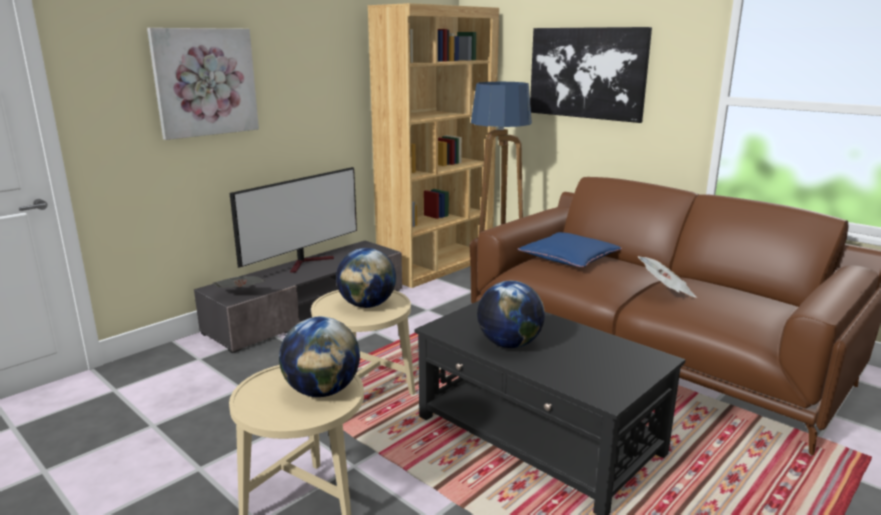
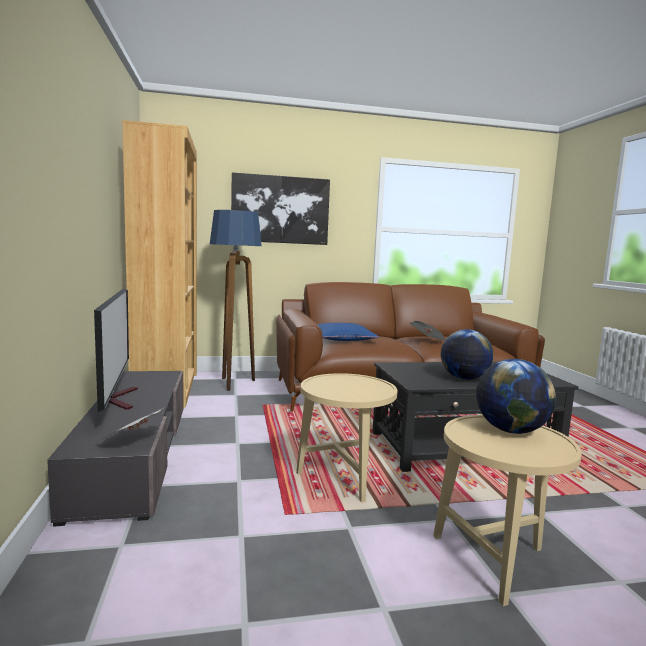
camera: 55 degrees left, 10 degrees down
picture [147,28,259,140] -> none
globe [336,248,396,308] -> none

